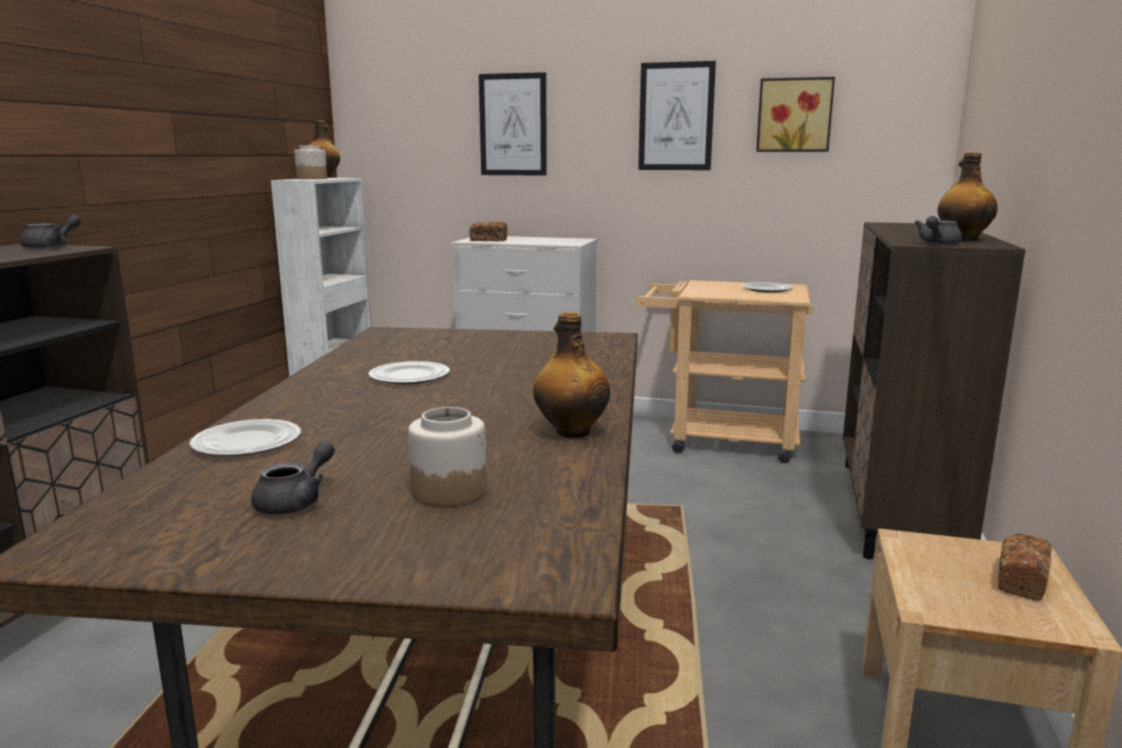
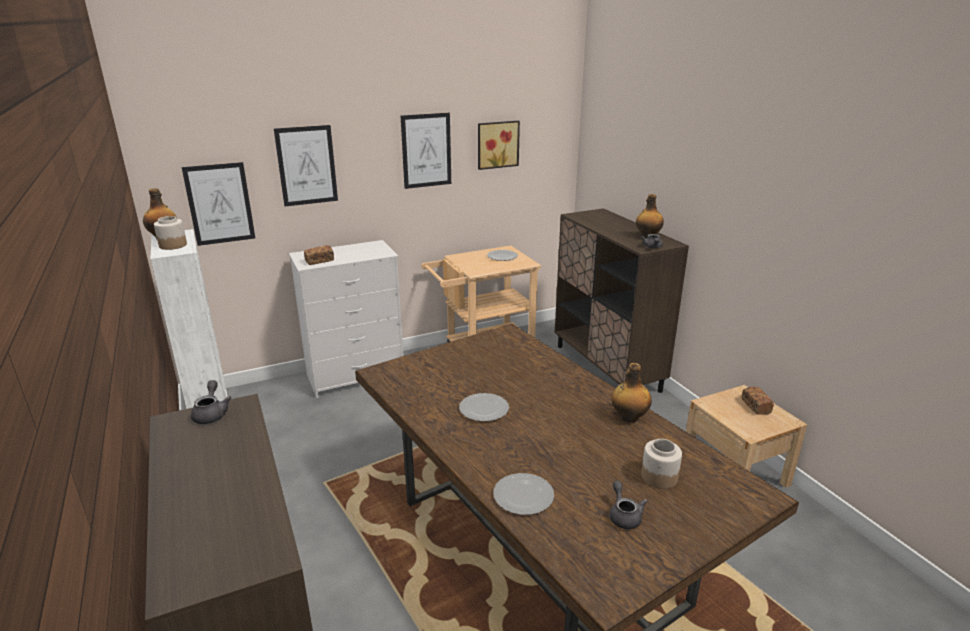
camera: 40 degrees left, 10 degrees up
none -> picture [182,162,255,246]

